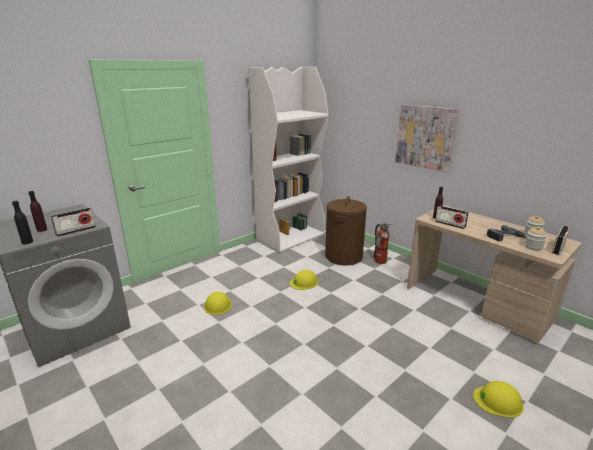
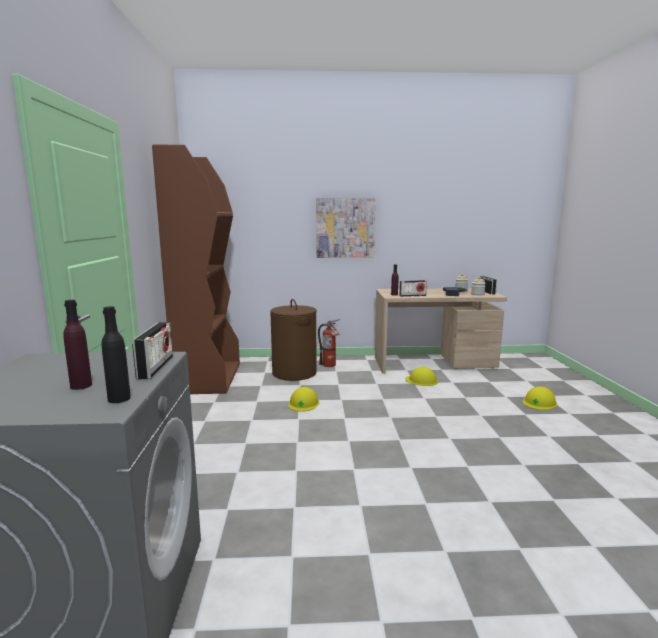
camera: 50 degrees left, 10 degrees down
yellow hard hat [204,292,232,315] -> yellow hard hat moved to [405,367,438,386]
white bookcase [248,67,328,253] -> brown bookcase [152,145,240,394]

